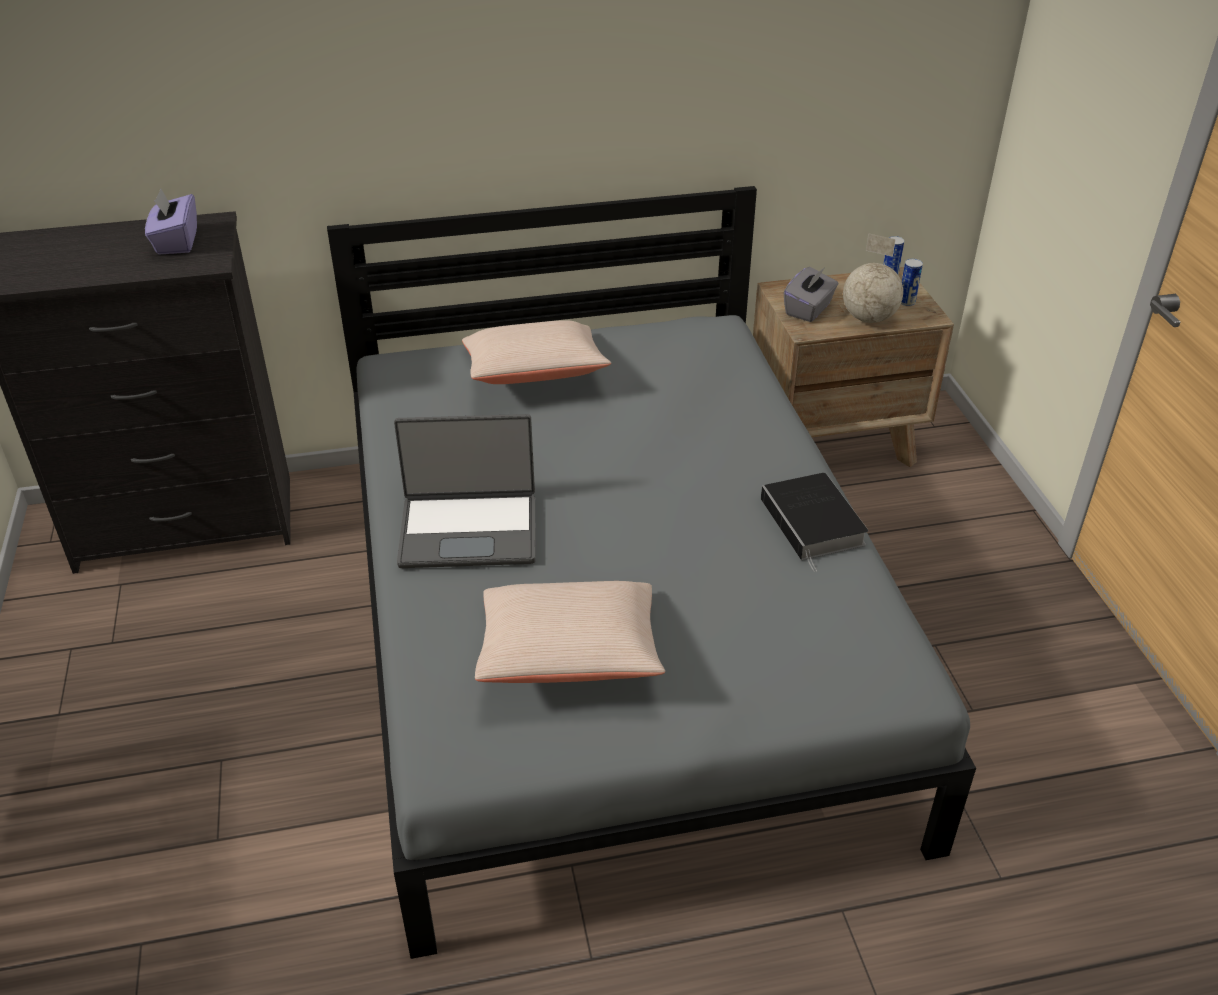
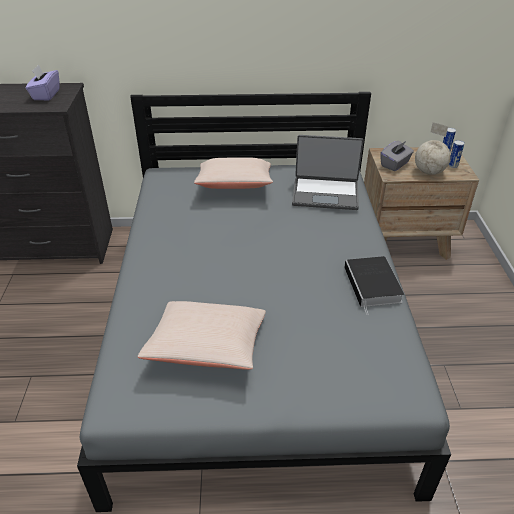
camera: 10 degrees right, 0 degrees up
laptop [394,414,536,568] -> laptop moved to [292,135,364,210]

